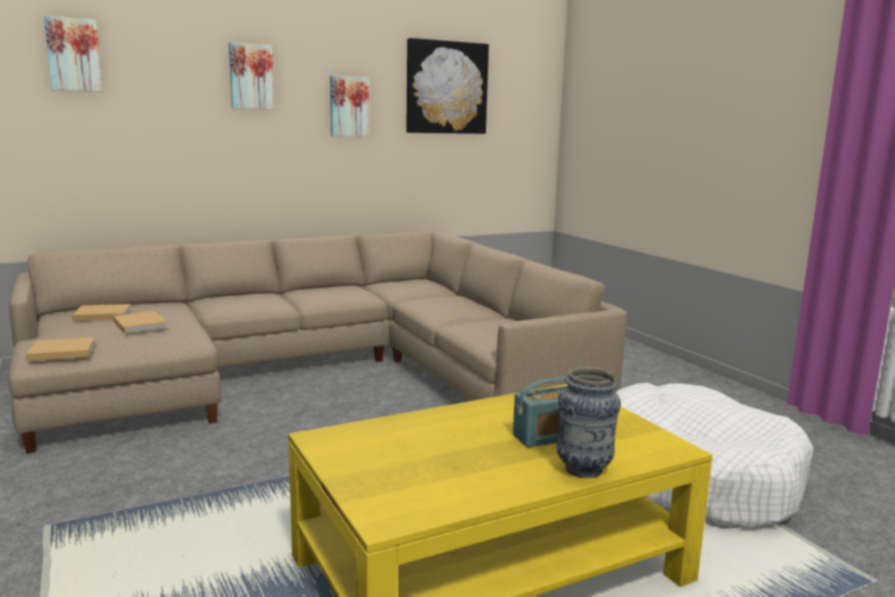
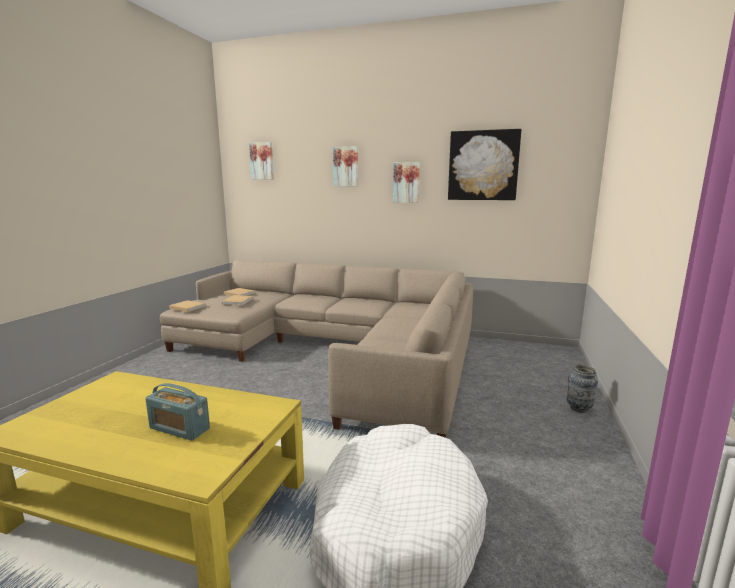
camera: 45 degrees right, 0 degrees up
vase [557,368,621,478] -> vase moved to [567,365,598,413]

